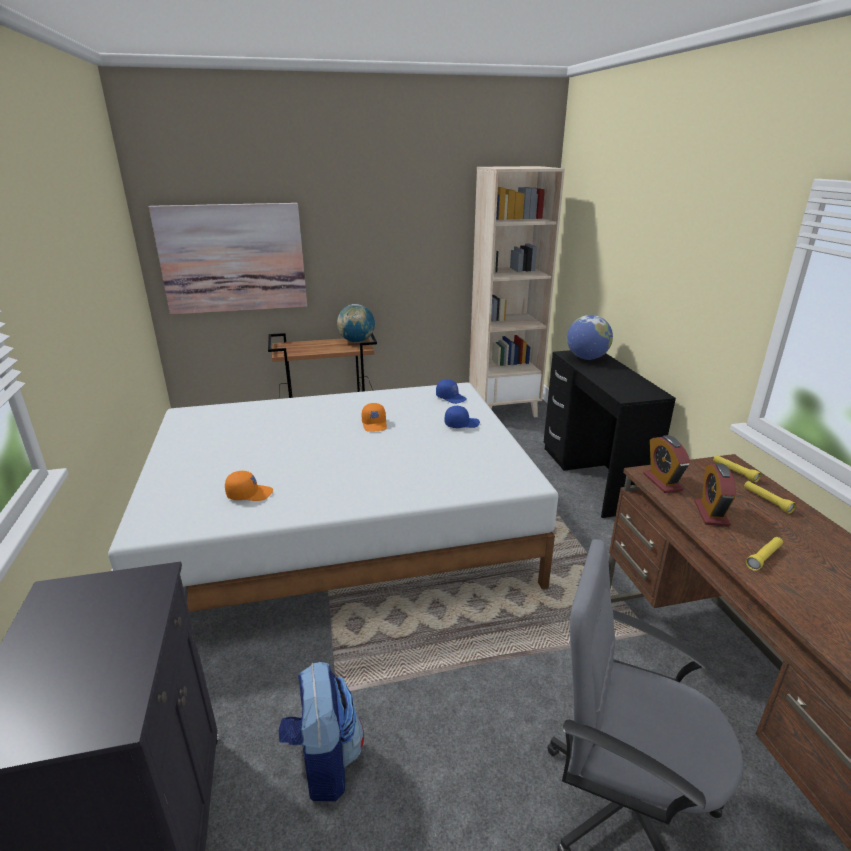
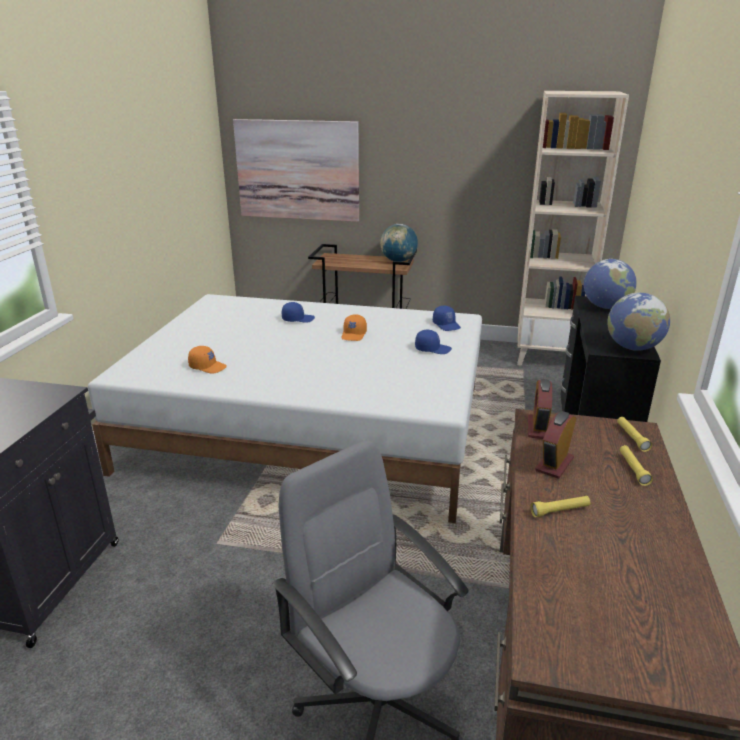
camera: 25 degrees right, 0 degrees up
backpack [278,662,364,802] -> none
none -> blue cap [282,302,315,323]
none -> globe [607,293,670,351]

